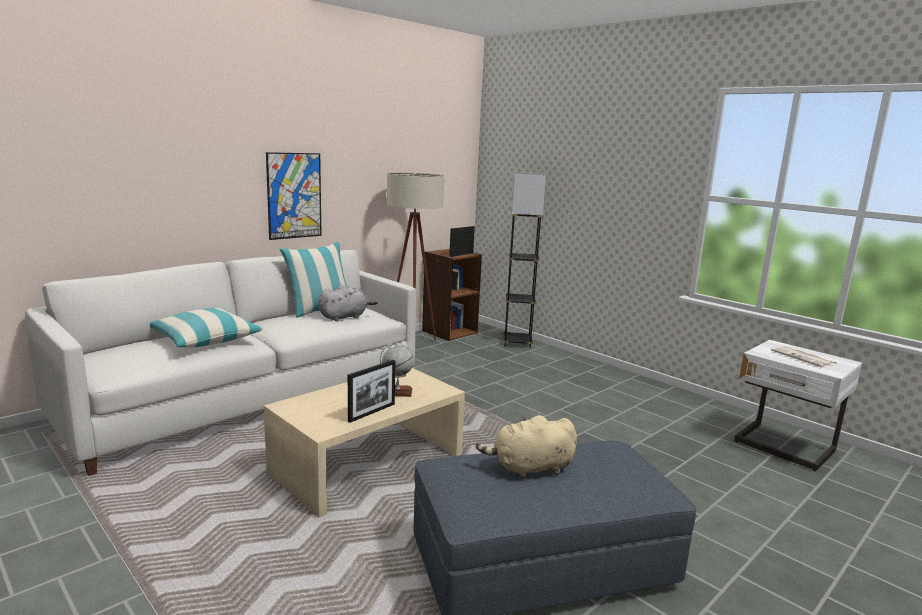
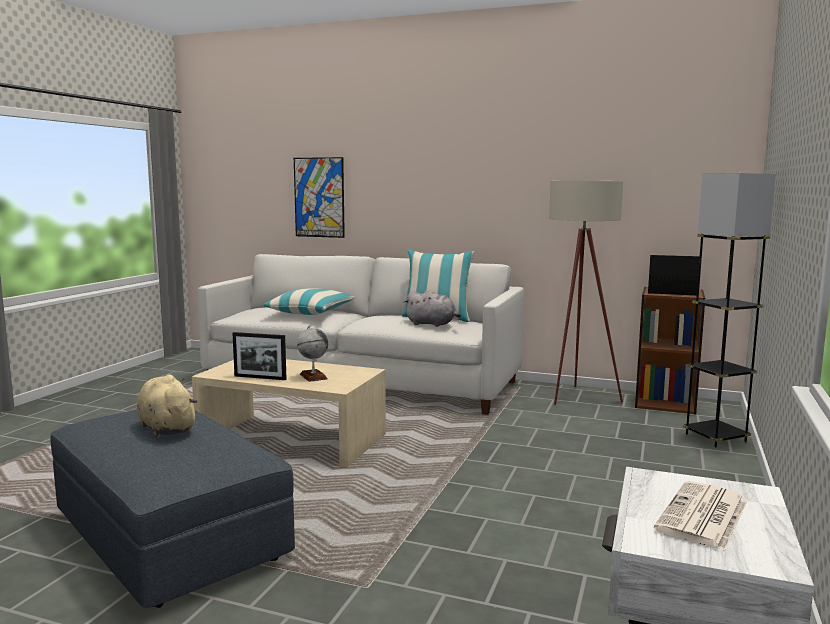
camera: 65 degrees right, 5 degrees down
picture [266,152,322,240] -> picture moved to [294,157,345,238]

